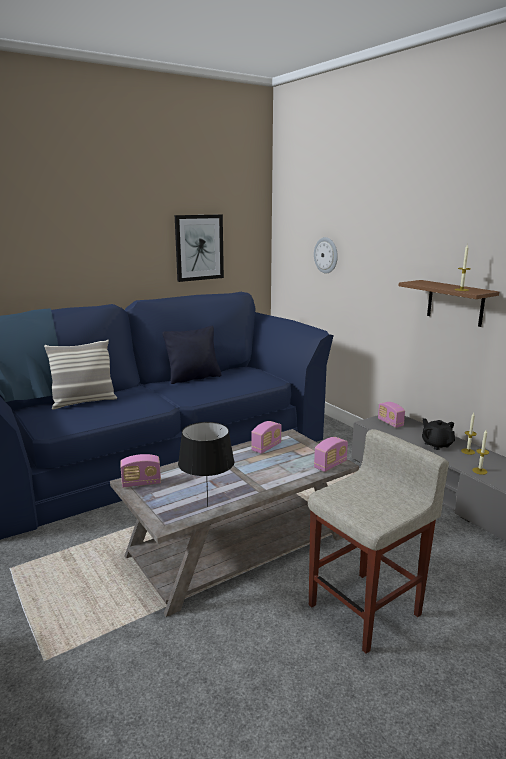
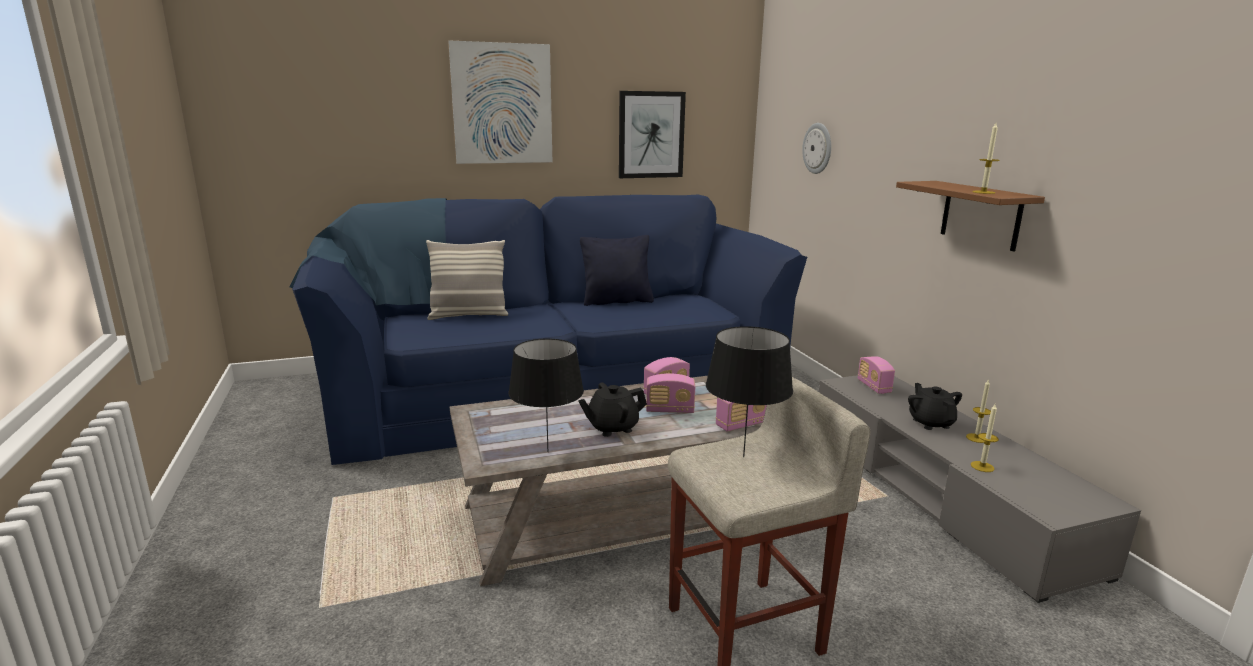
camera: 15 degrees right, 0 degrees up
radio [121,454,161,487] -> radio moved to [646,373,695,413]
none -> picture [448,40,552,164]
none -> black teapot [578,382,647,437]
none -> black table lamp [706,326,793,457]

